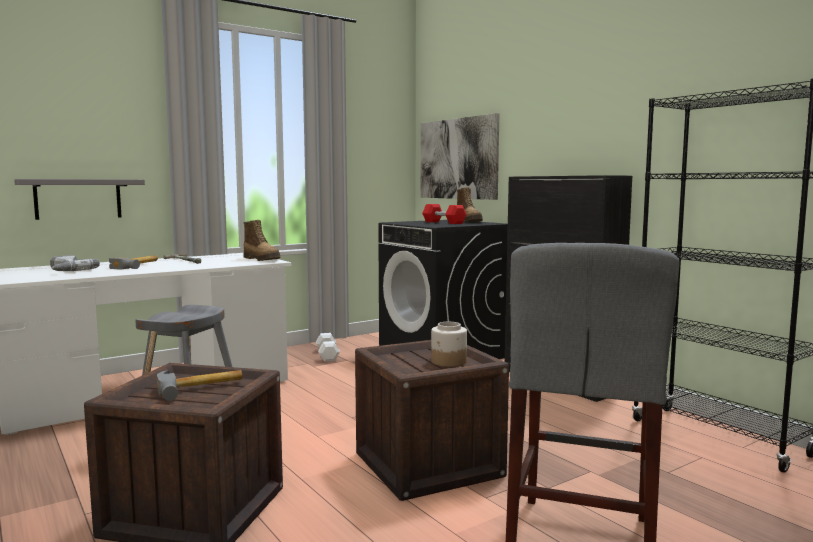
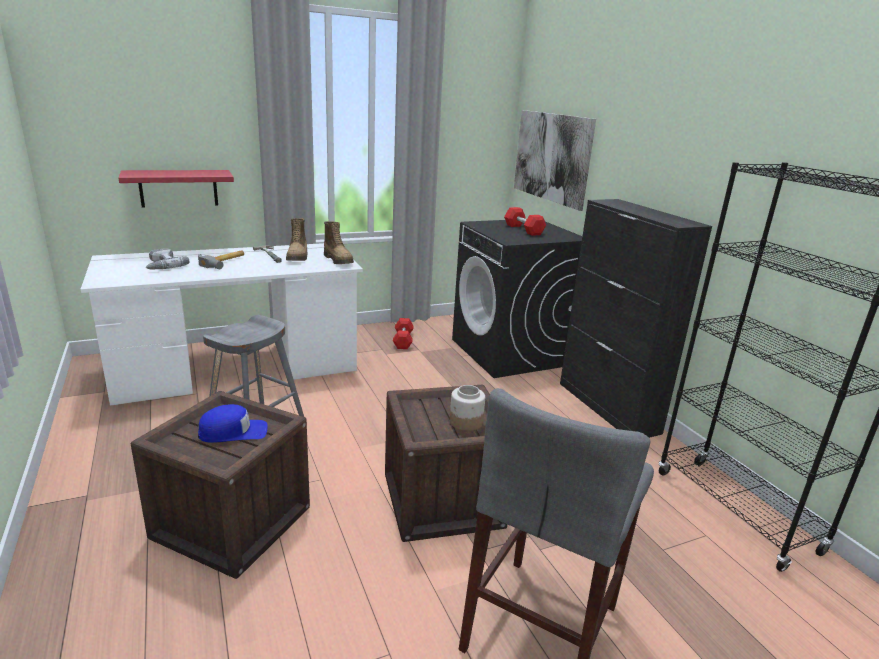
camera: 10 degrees right, 15 degrees up
grey shelf [14,179,145,220] -> red shelf [118,170,234,207]
hammer [157,370,242,401] -> blue cap [198,404,268,443]
white dumbbell [316,333,340,362] -> red dumbbell [393,318,414,349]
boot [457,187,483,222] -> boot moved to [286,218,308,261]

